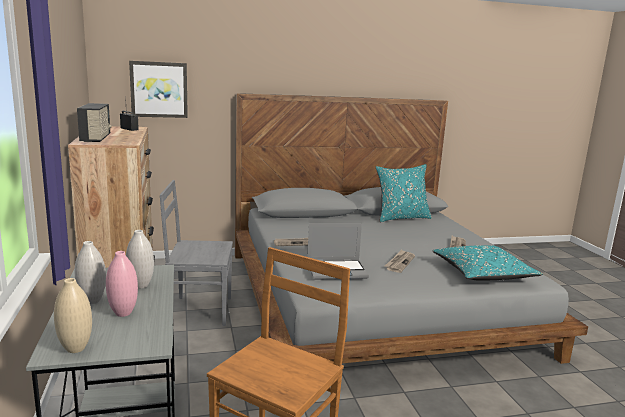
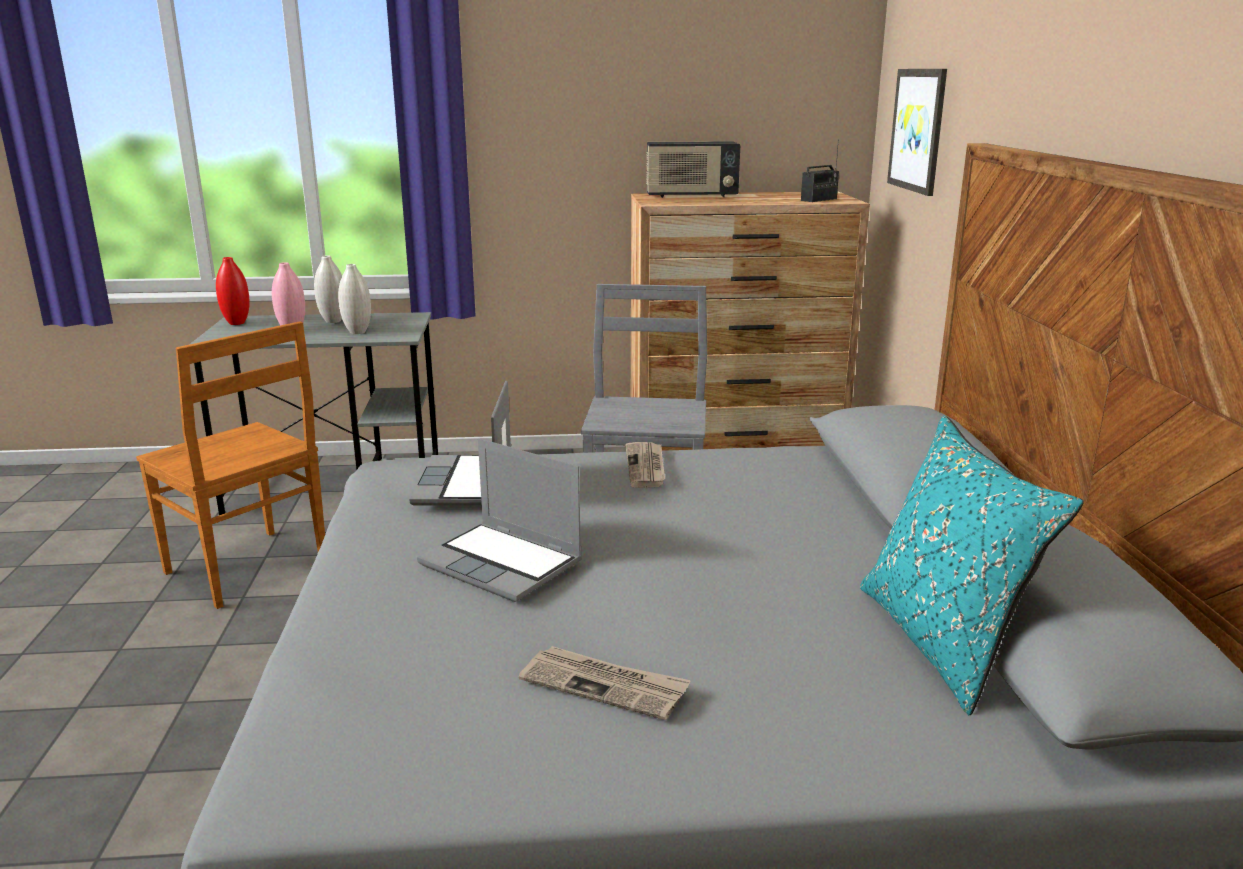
camera: 100 degrees right, 5 degrees up
beige vase [54,278,92,353] -> red vase [216,257,249,325]
newspaper [385,249,415,273] -> laptop [417,438,582,602]
turquoise pillow [433,245,543,280] -> none

